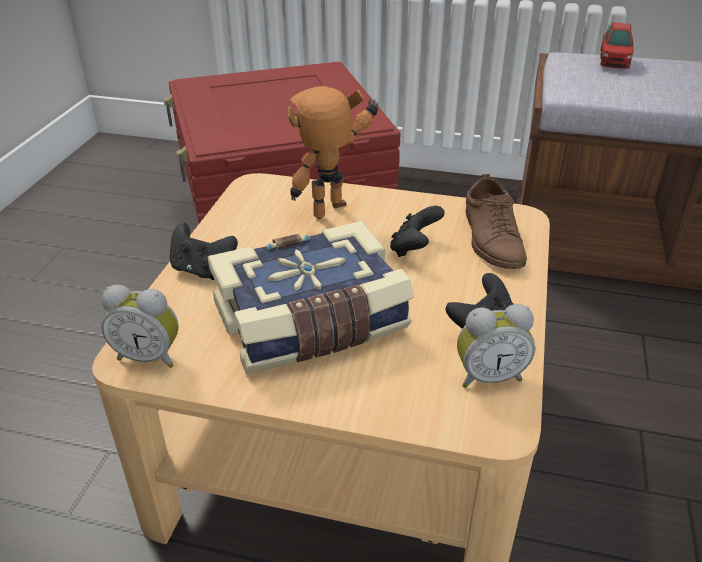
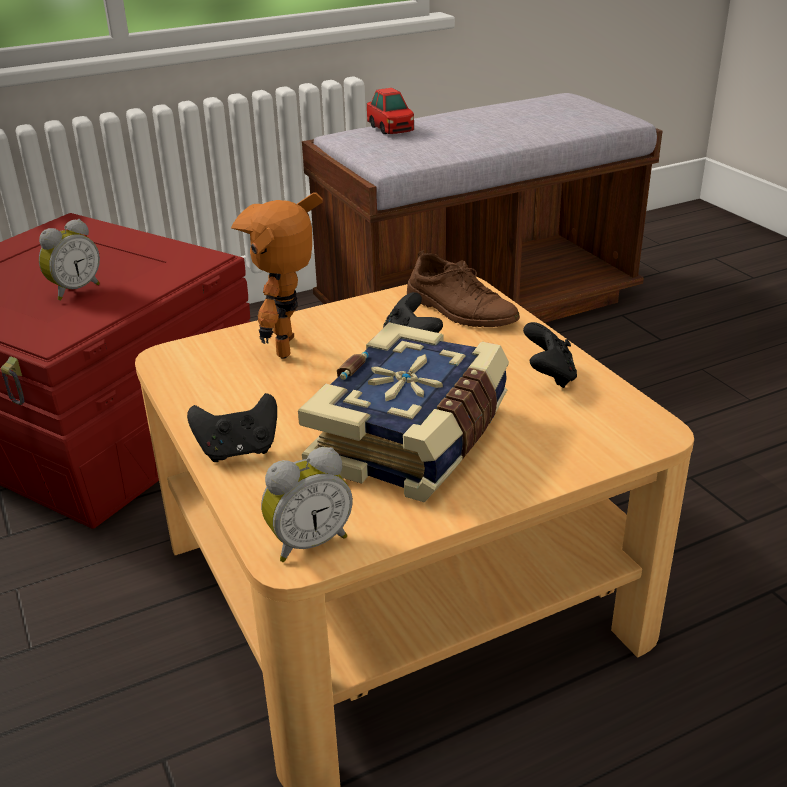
camera: 40 degrees left, 5 degrees down
alarm clock [457,304,535,388] -> alarm clock moved to [39,219,100,300]

